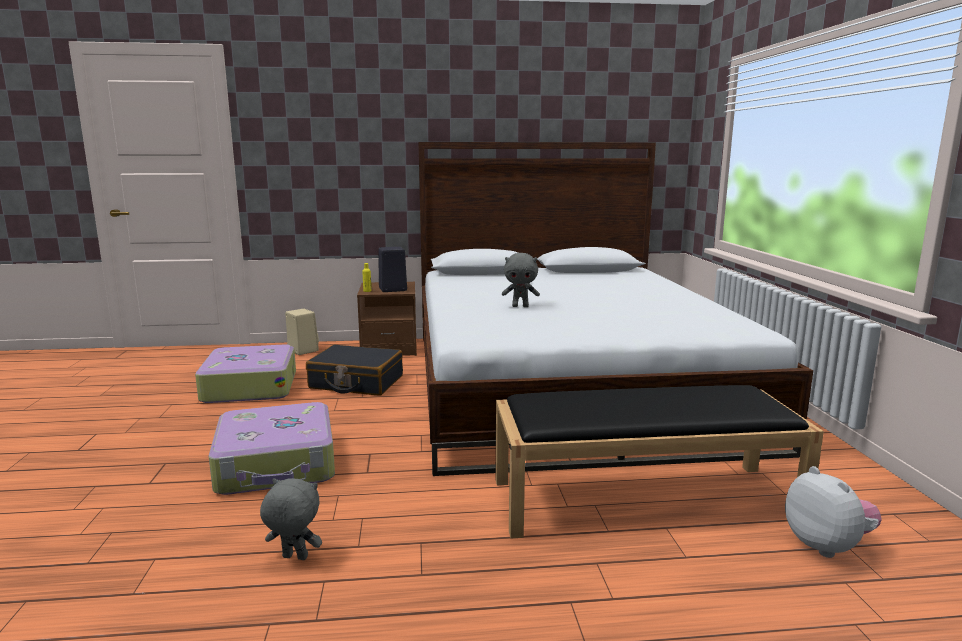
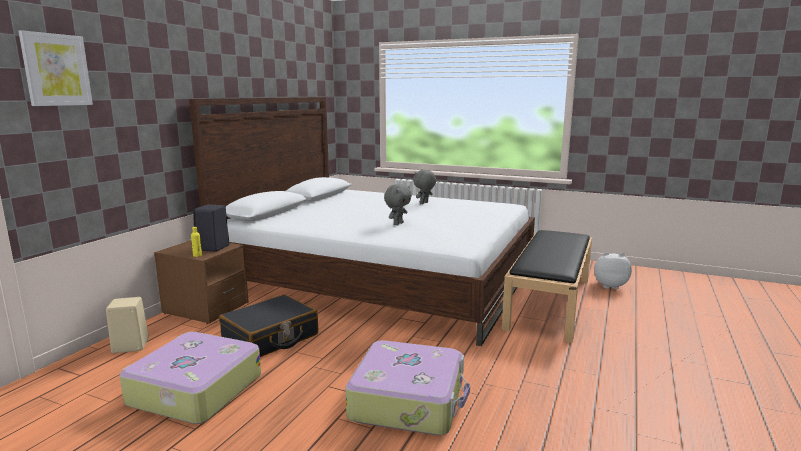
camera: 60 degrees left, 0 degrees up
grey plush toy [260,478,322,560] -> grey plush toy moved to [413,170,436,204]
none -> picture [18,30,93,106]

